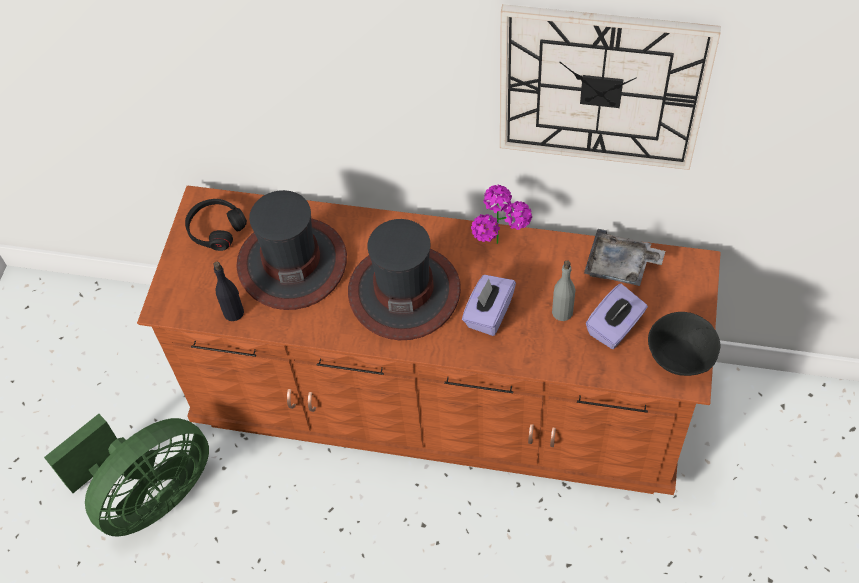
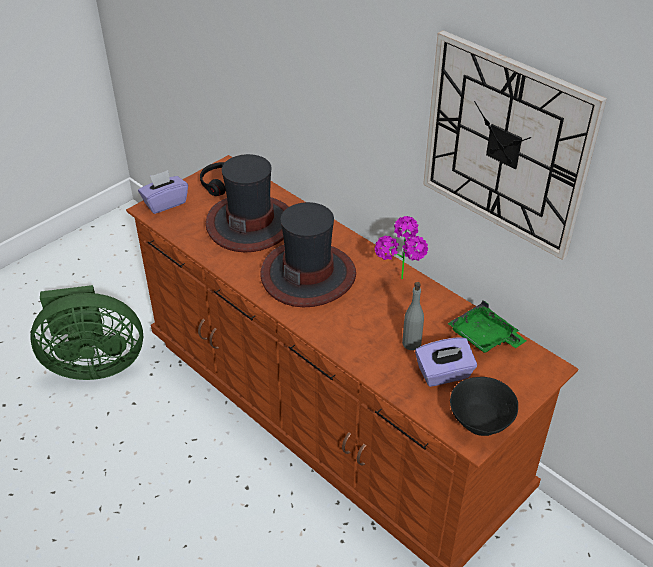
camera: 30 degrees right, 15 degrees down
black bottle [213,262,244,321] -> none
purple tissue box [462,275,516,336] -> purple tissue box moved to [138,170,188,214]
grey tray [584,229,665,286] -> green tray [448,300,526,353]

